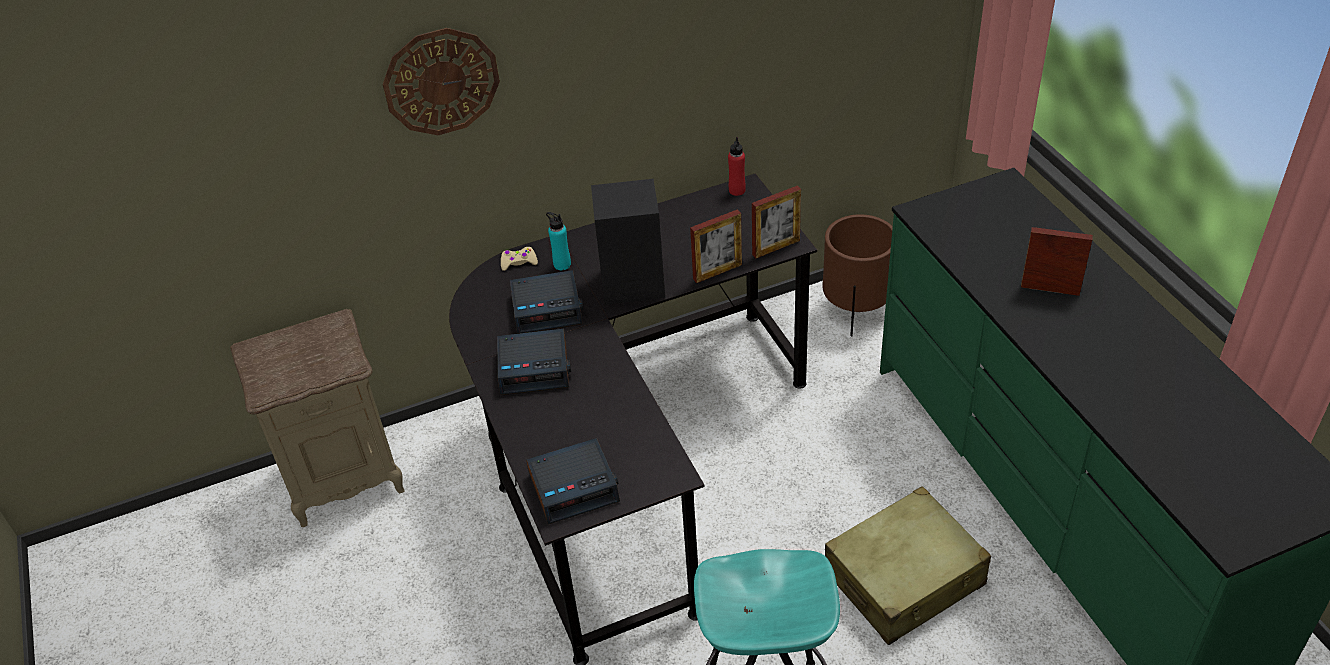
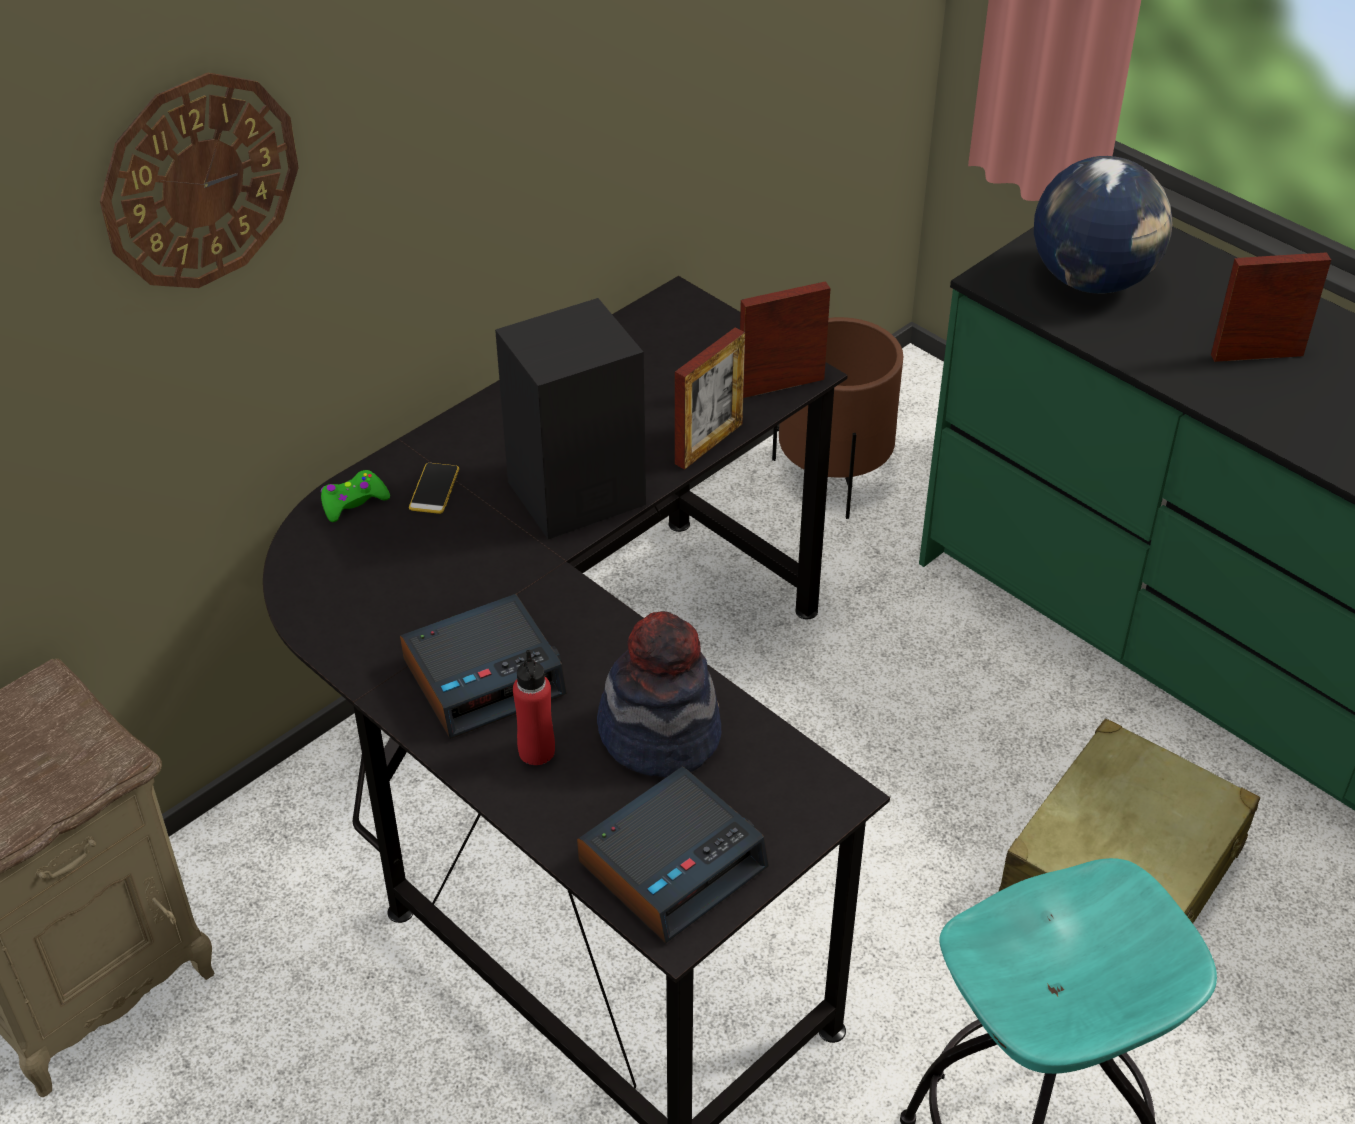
camera: 25 degrees left, 0 degrees up
beige game controller [501,247,538,271] -> green game controller [320,470,390,522]
alarm clock [510,270,583,334] -> none
turquoise bottle [546,212,571,270] -> phone [409,463,459,514]
red bottle [728,137,746,196] -> red bottle moved to [513,650,555,765]
picture frame [752,186,801,258] -> picture frame turned 150 degrees counterclockwise [740,281,831,398]
none -> hat [597,611,721,778]
none -> globe [1034,156,1172,294]

